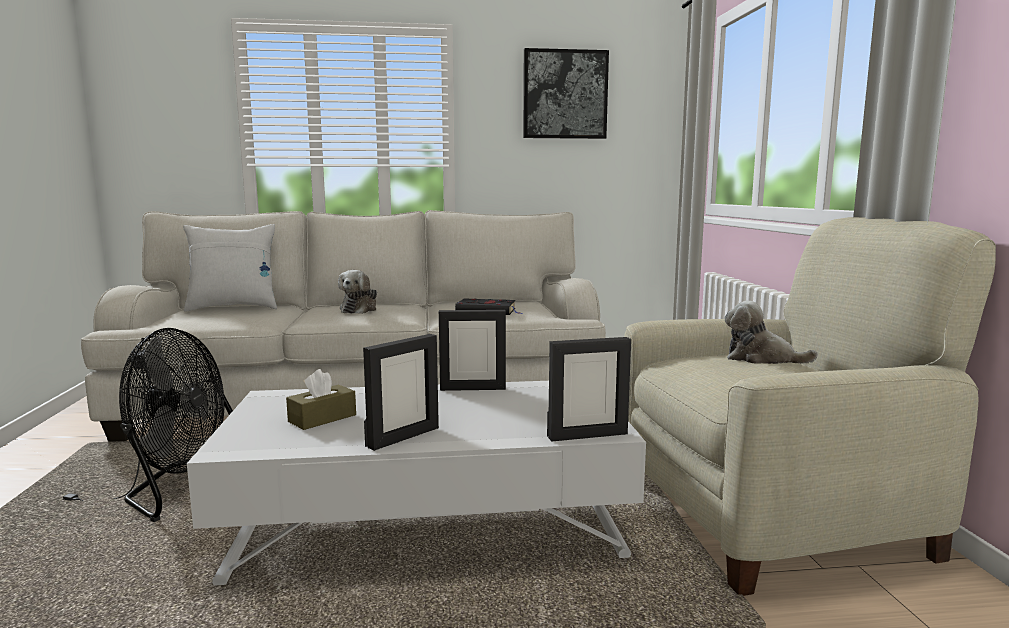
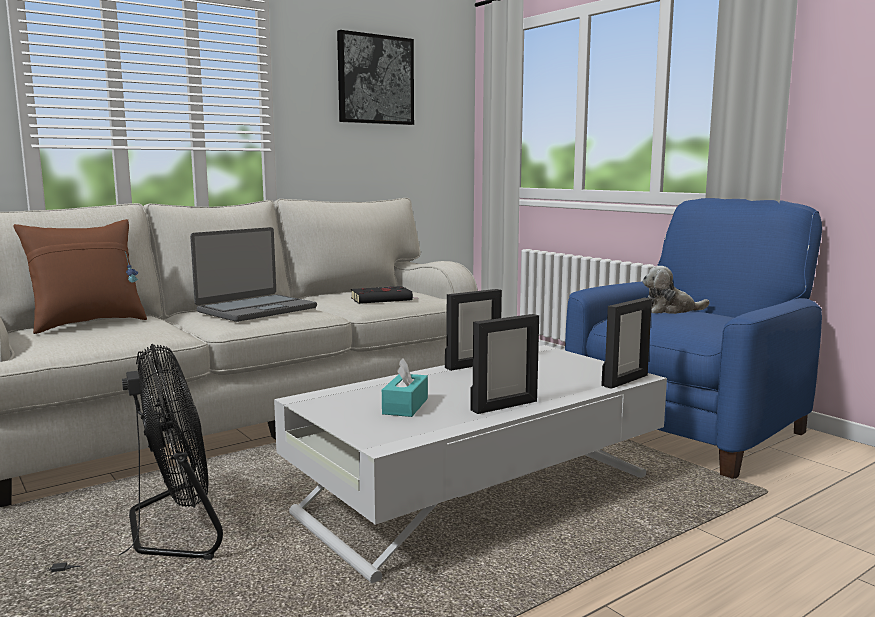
camera: 30 degrees left, 0 degrees up
grey pillow [183,224,277,312] -> brown pillow [13,219,147,334]
brown tissue box [286,369,356,430] -> turquoise tissue box [382,358,428,417]
plush toy [338,270,377,314] -> laptop [190,227,317,322]
picture frame [363,334,439,451] -> picture frame turned 45 degrees clockwise [470,314,539,414]
beige armchair [624,217,996,596] -> blue armchair [565,198,822,479]

